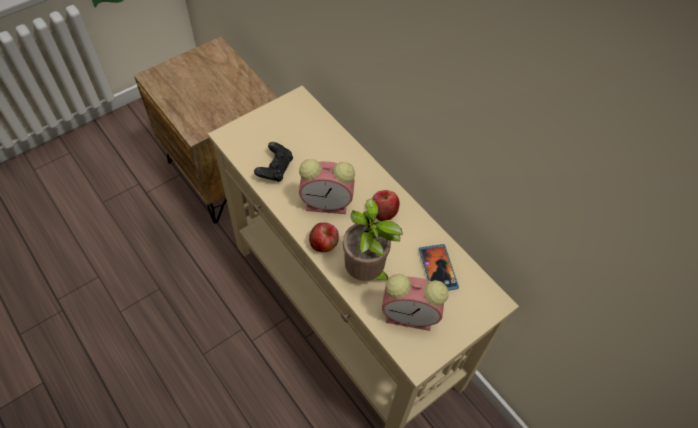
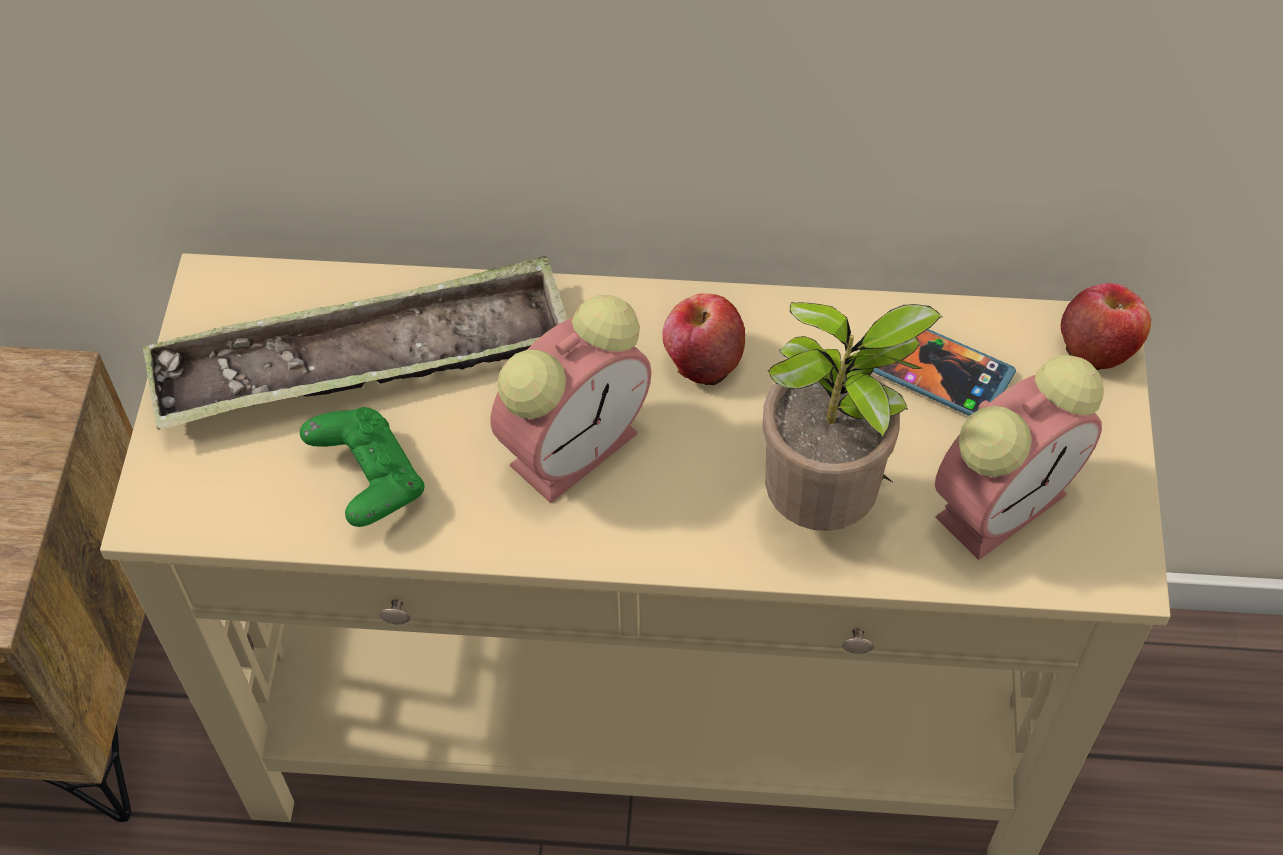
camera: 45 degrees left, 0 degrees up
black game controller [254,142,293,182] -> green game controller [300,407,425,527]
apple [309,223,339,252] -> apple moved to [1061,283,1151,370]
none -> tray [143,256,568,430]

